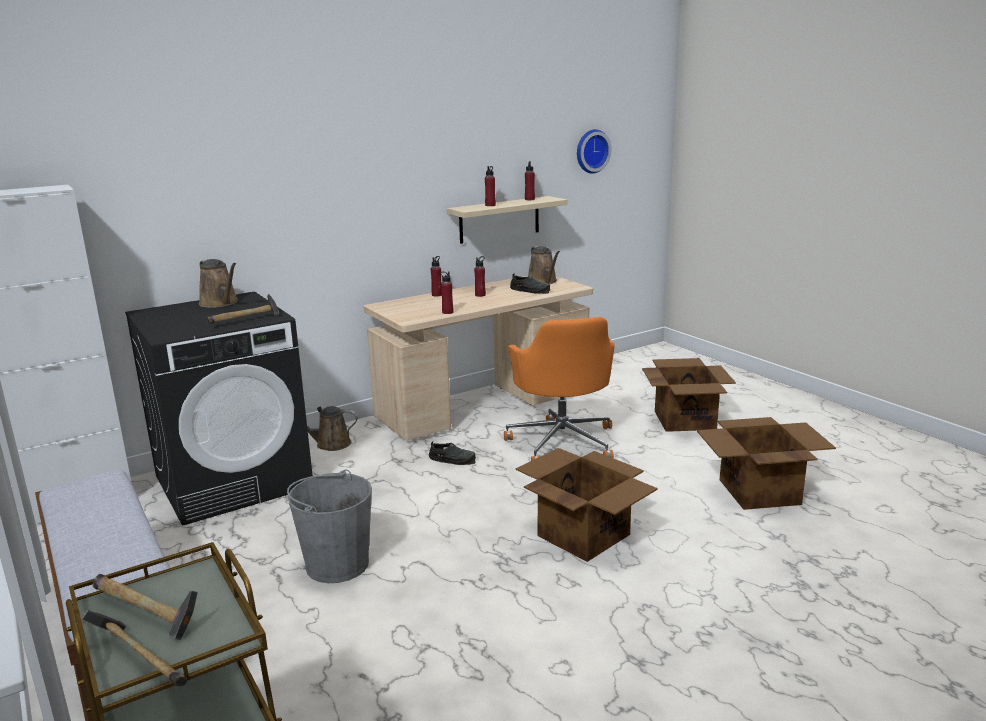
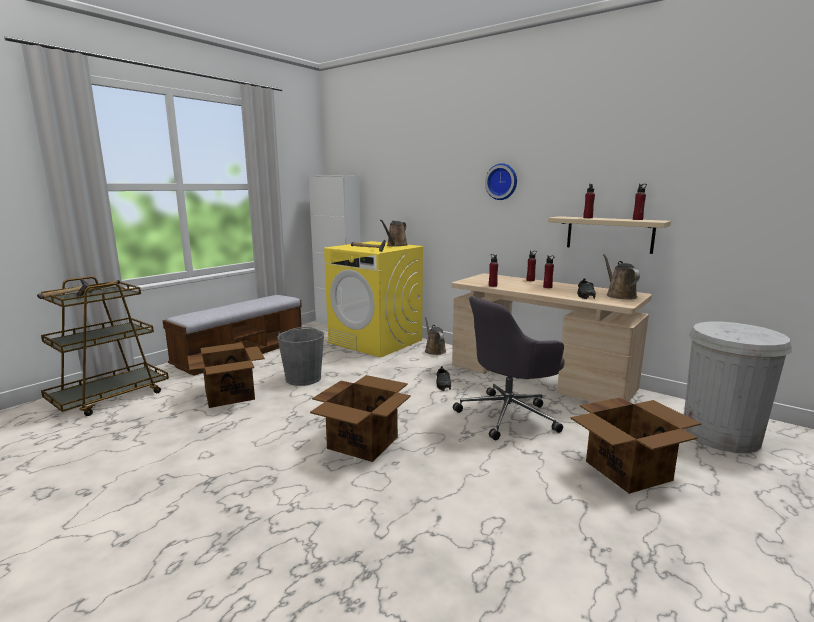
camera: 70 degrees right, 5 degrees down
black washing machine [125,291,313,526] -> yellow washing machine [324,241,424,358]
orange office chair [504,317,615,461] -> grey office chair [453,296,565,440]
brown watering can [528,246,560,284] -> brown watering can turned 120 degrees clockwise [603,254,640,300]
wall clock [577,129,612,174] -> wall clock moved to [485,163,517,200]
cardboard box [697,417,836,510] -> cardboard box moved to [187,343,265,408]
none -> white trash can [683,321,792,453]

